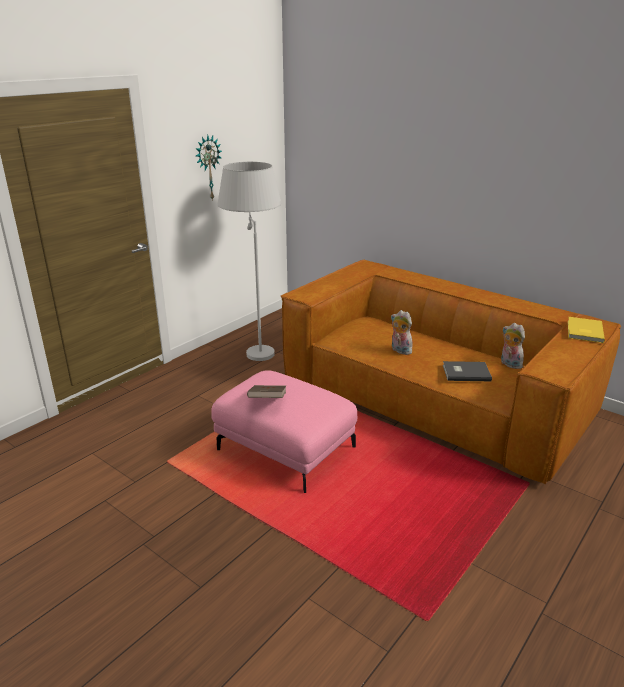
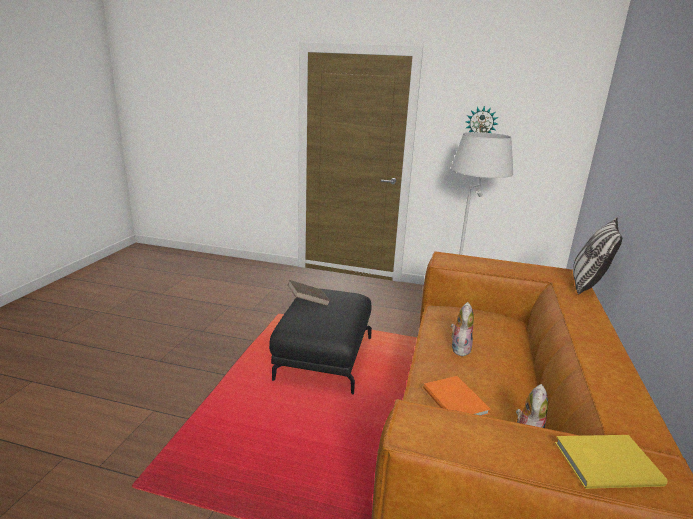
camera: 65 degrees right, 5 degrees down
pink ottoman [211,370,357,493] -> black ottoman [269,288,372,395]
grey book [443,361,492,381] -> orange book [423,376,490,416]
none -> pillow [573,217,622,294]

